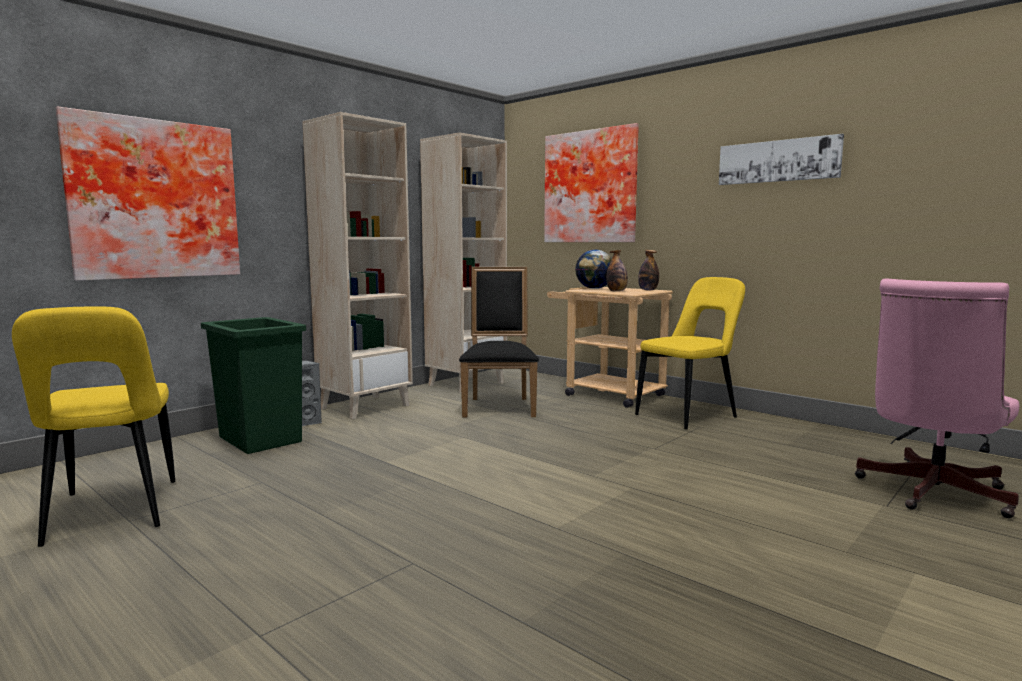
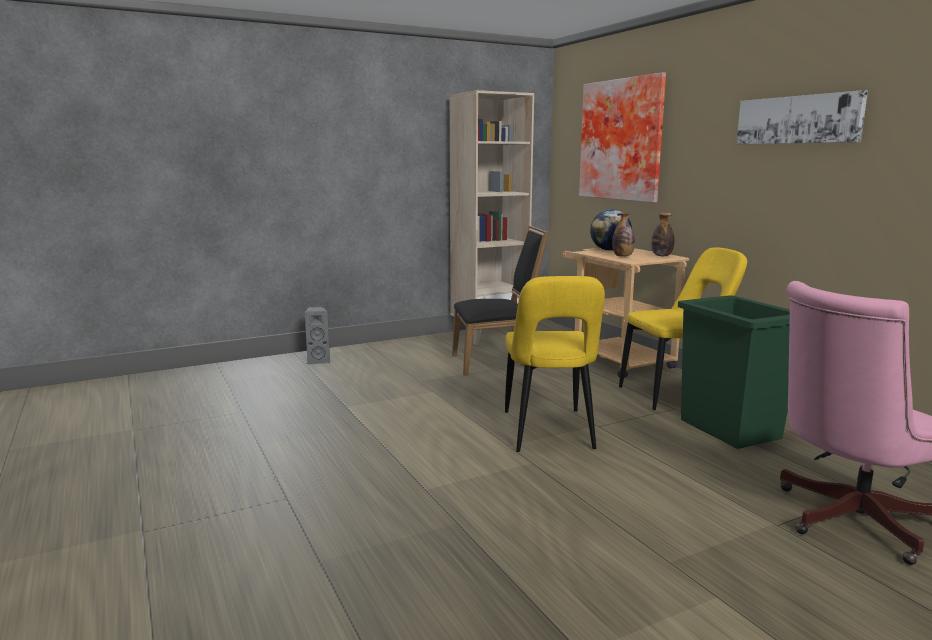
camera: 20 degrees right, 5 degrees up
yellow chair [12,307,175,547] -> yellow chair moved to [505,276,605,452]
picture [56,107,240,281] -> none
green trash can [201,317,306,454] -> green trash can moved to [678,295,790,449]
beige bookcase [302,112,413,419] -> none
black chair [459,267,539,417] -> black chair turned 60 degrees clockwise [452,226,549,376]

